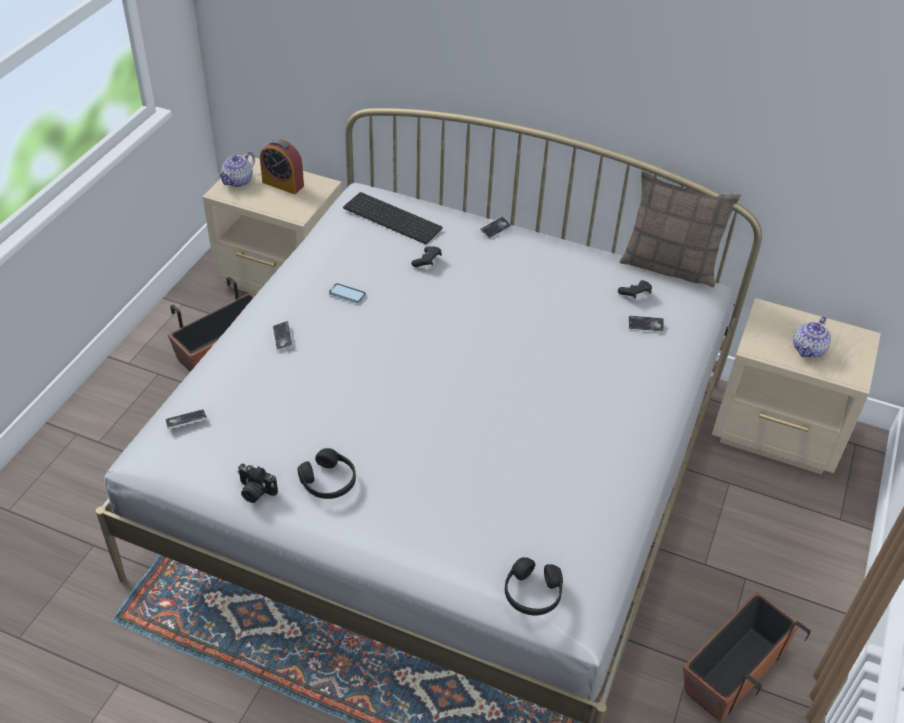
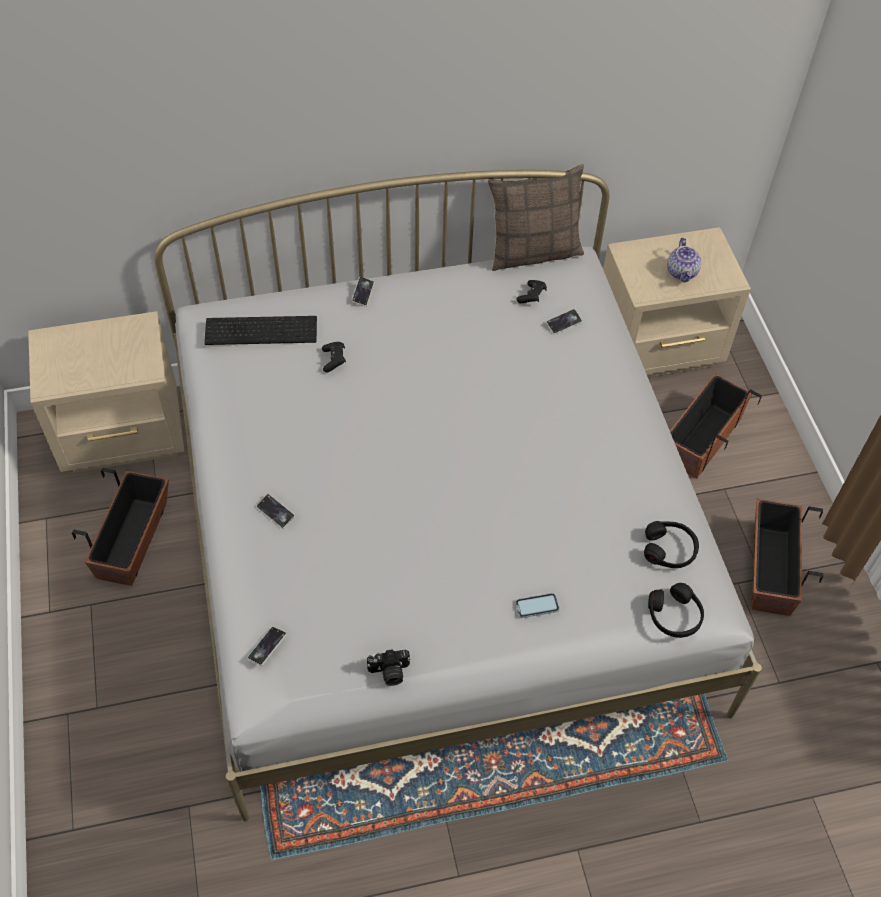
camera: 35 degrees left, 10 degrees up
teapot [217,152,255,187] -> none
alarm clock [260,139,304,194] -> none
black headphones [297,448,356,499] -> black headphones moved to [644,521,699,568]
phone [329,283,366,304] -> phone moved to [516,593,559,618]
none -> planter [670,373,762,479]

